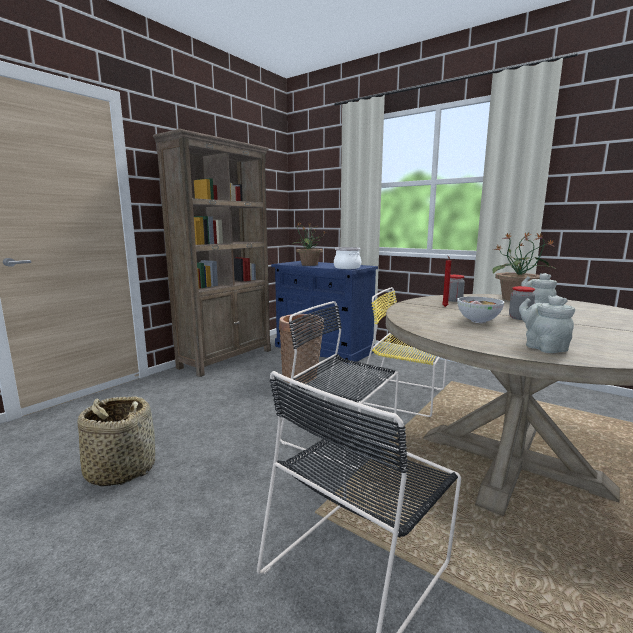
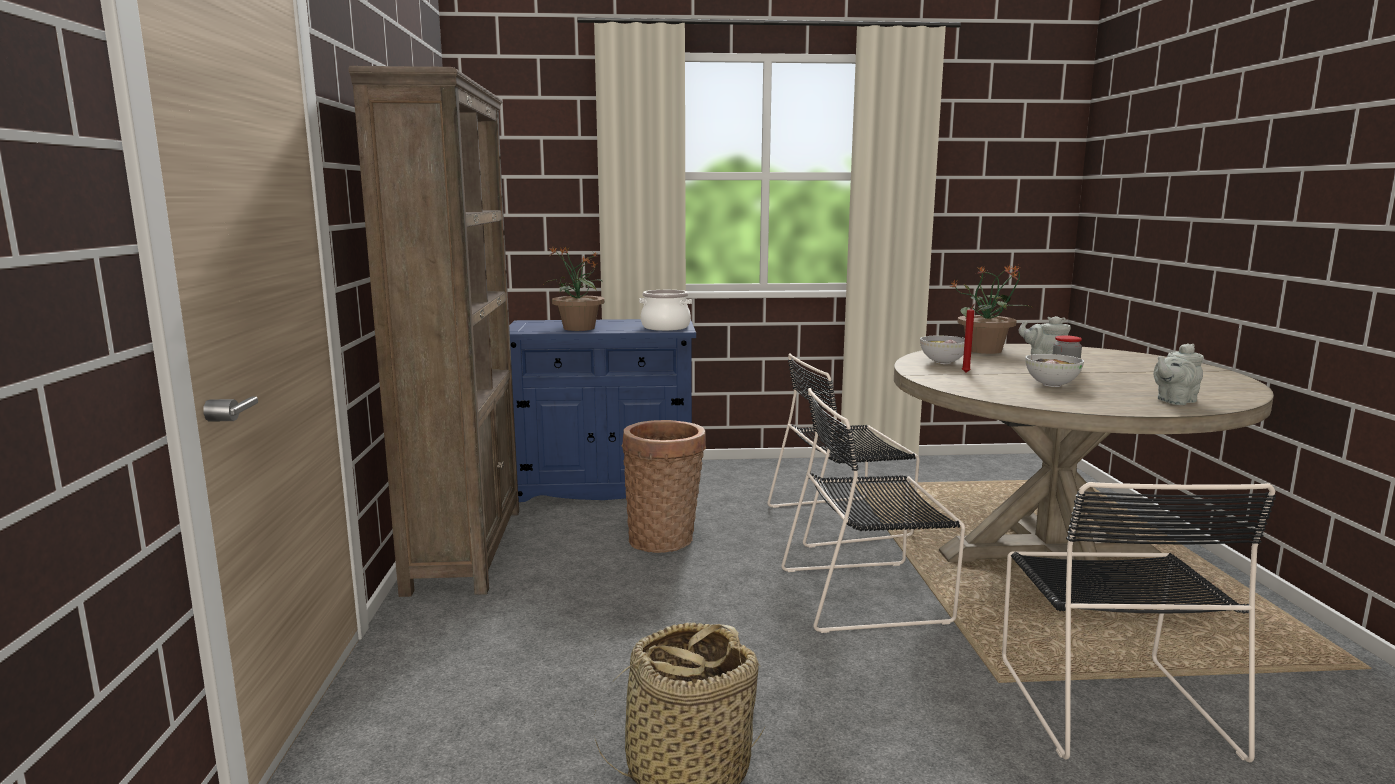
camera: 40 degrees left, 0 degrees up
yellow chair [357,287,447,417] -> black chair [767,353,920,548]
jar [448,275,465,302] -> bowl [920,336,965,364]
grey teapot [519,295,575,353] -> grey teapot turned 60 degrees counterclockwise [1153,343,1204,405]

